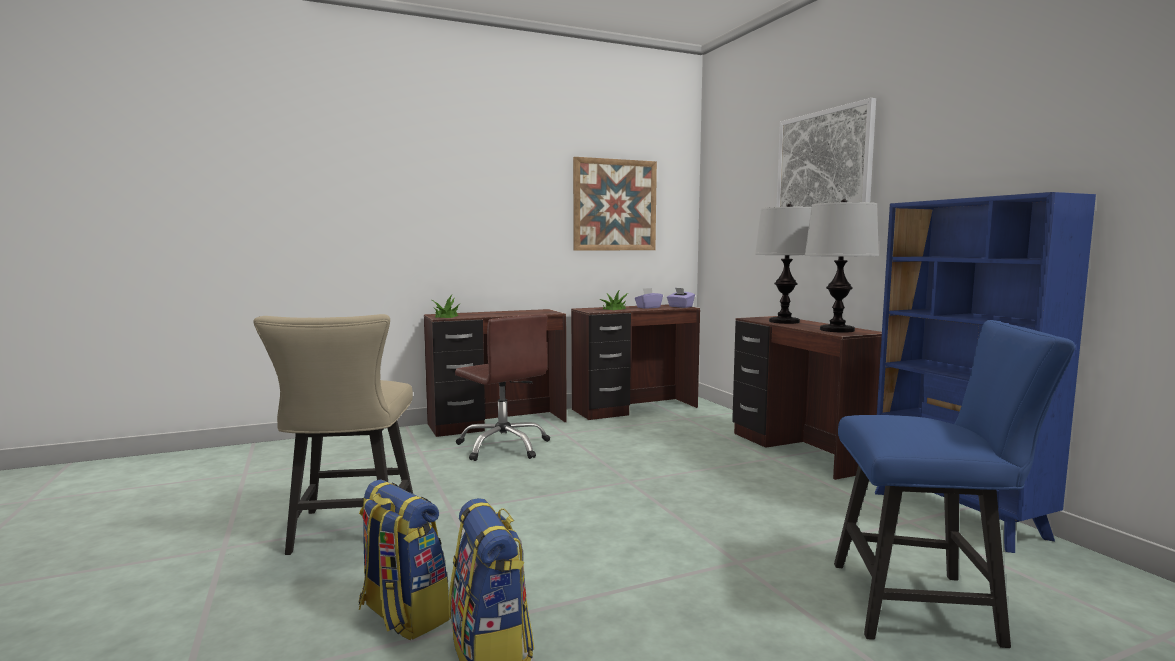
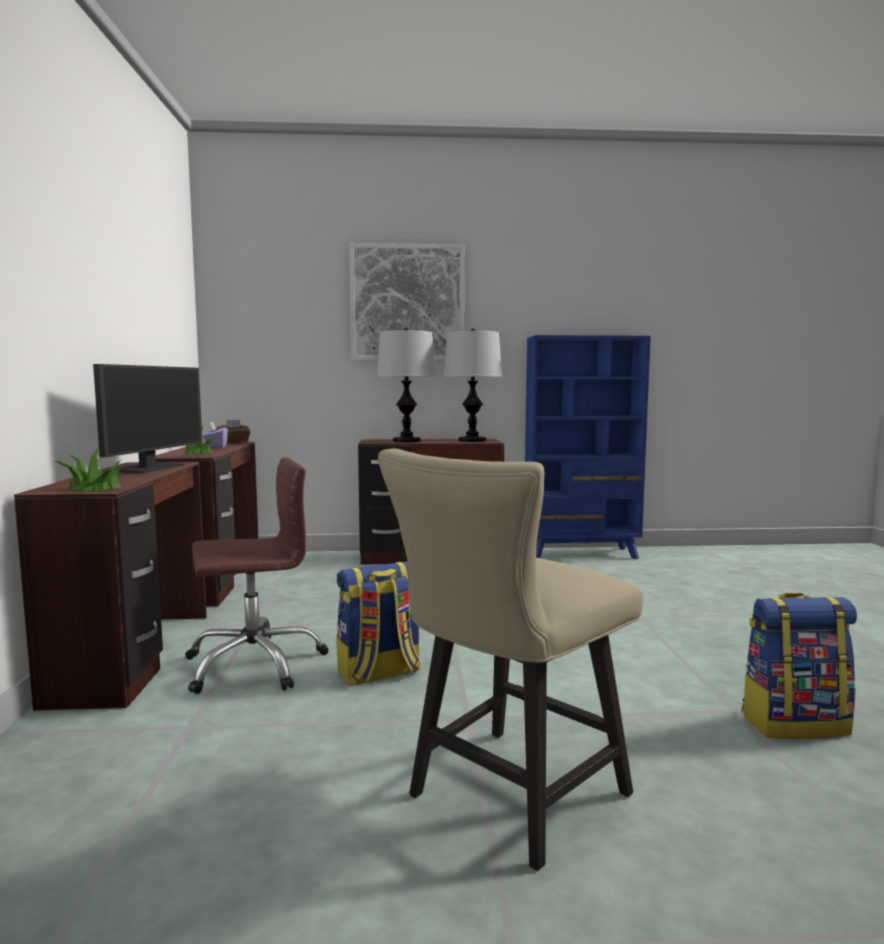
camera: 70 degrees left, 0 degrees up
beige chair [253,314,413,555] -> beige chair turned 120 degrees clockwise [378,448,643,871]
backpack [358,479,450,640] -> backpack moved to [336,561,421,686]
picture [573,157,657,251] -> none
purple tissue box [667,288,695,308] -> brown tissue box [216,420,250,444]
blue chair [834,320,1076,648] -> none
none -> monitor [93,364,202,473]

